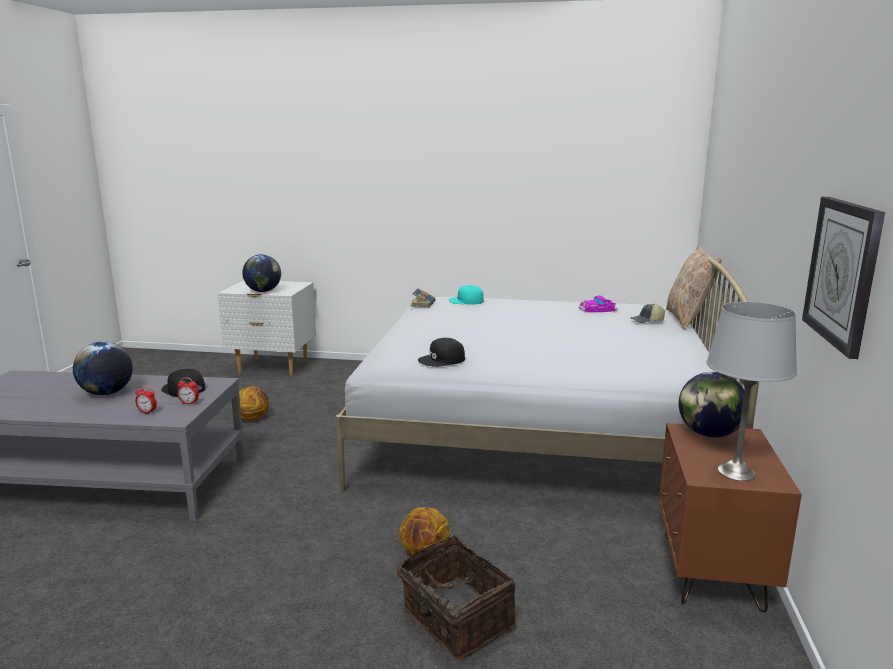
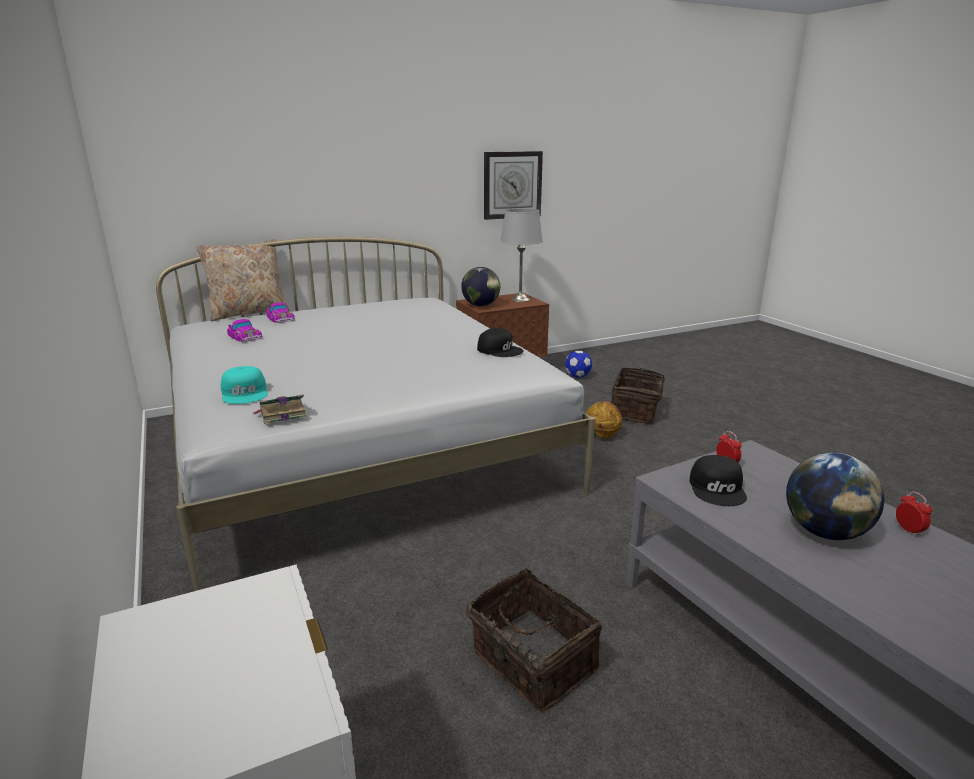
camera: 125 degrees left, 5 degrees up
alarm clock [135,385,157,414] -> alarm clock moved to [896,492,932,537]
basketball [239,386,269,421] -> basket [466,568,602,712]
globe [242,254,281,292] -> none
cap [631,304,665,323] -> toy car [266,302,295,323]
none -> football [565,351,592,378]

